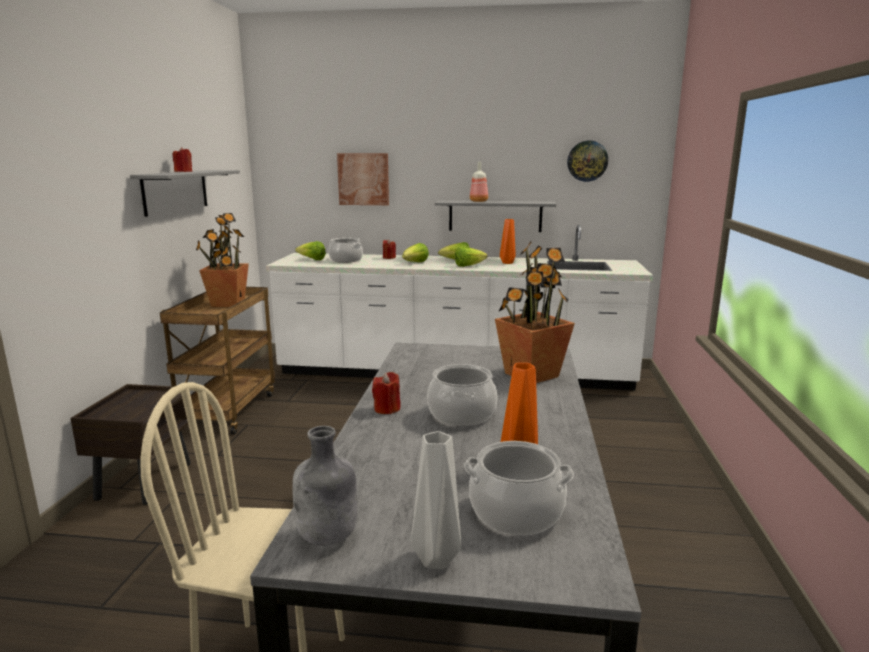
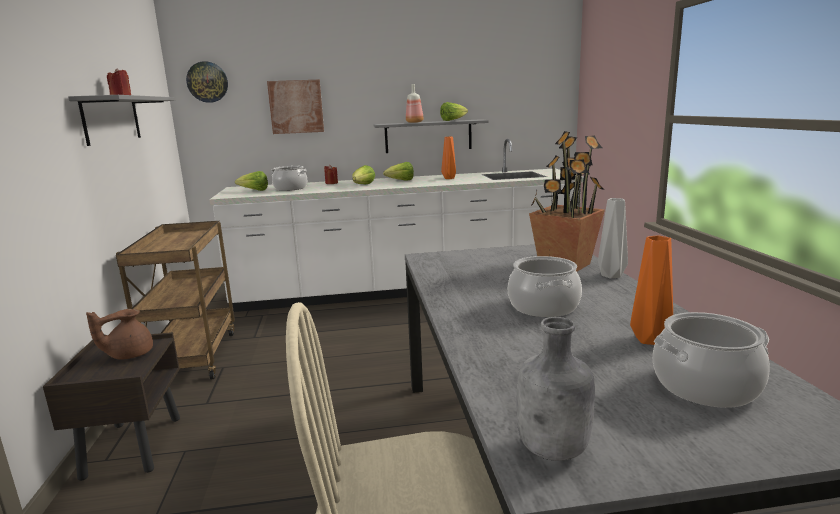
camera: 15 degrees left, 0 degrees up
potted plant [196,213,249,307] -> none
red candle [372,372,400,414] -> none
grey vase [411,431,461,569] -> grey vase moved to [598,198,628,279]
lettuce [455,247,487,267] -> lettuce moved to [440,102,468,121]
wall clock [567,141,608,182] -> wall clock moved to [186,61,228,103]
none -> brown teapot [86,309,153,359]

